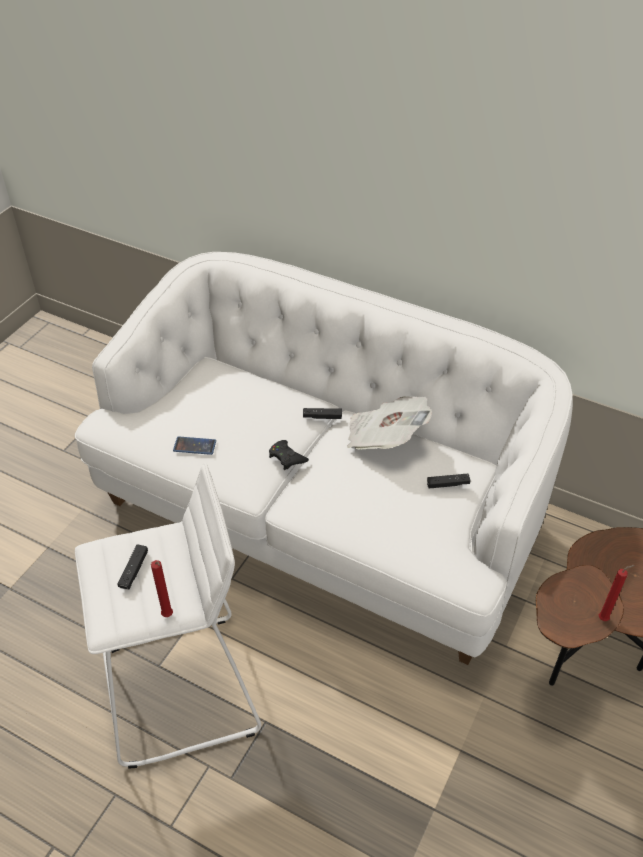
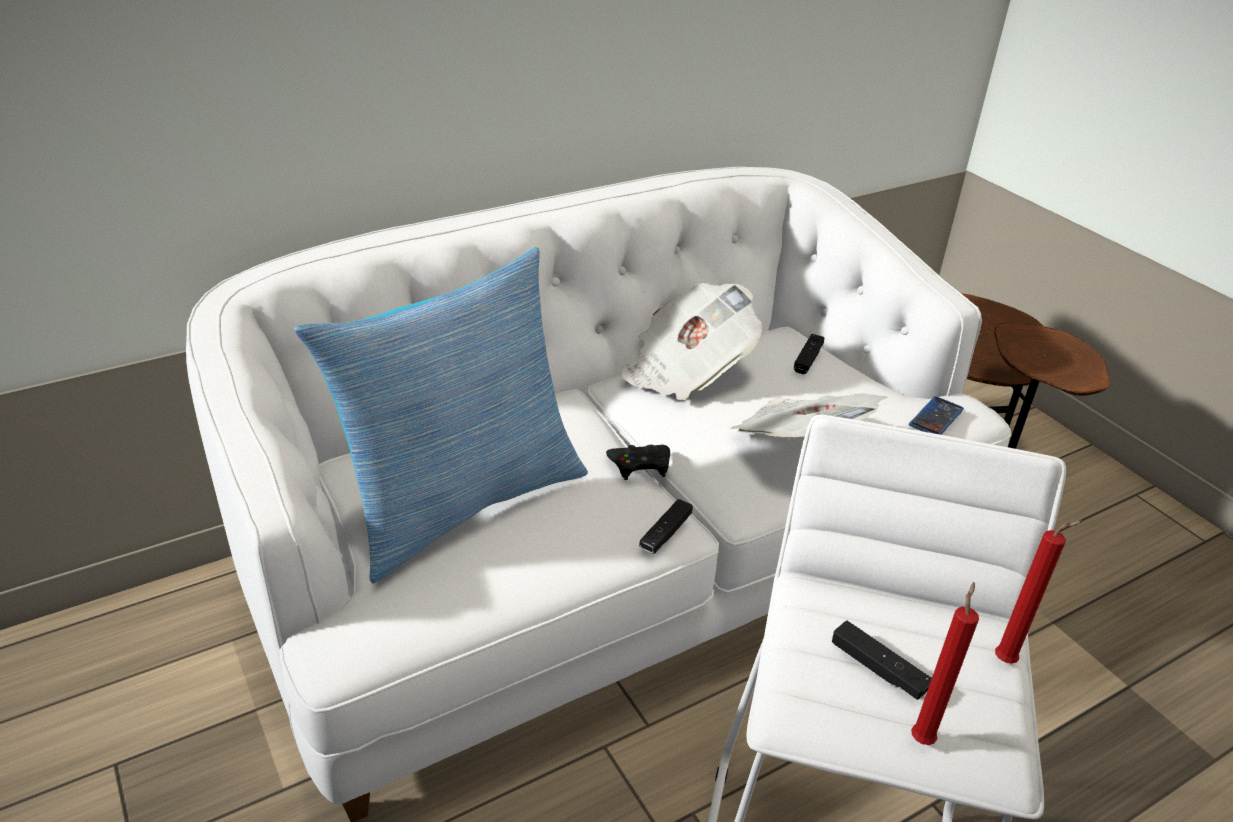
camera: 60 degrees left, 10 degrees down
phone [173,436,216,455] -> phone moved to [909,396,964,435]
black game controller [303,408,342,419] -> black game controller moved to [639,499,693,553]
red candle [599,565,634,621] -> red candle moved to [911,582,979,745]
none -> pillow [294,247,588,583]
none -> newspaper [730,394,888,437]

